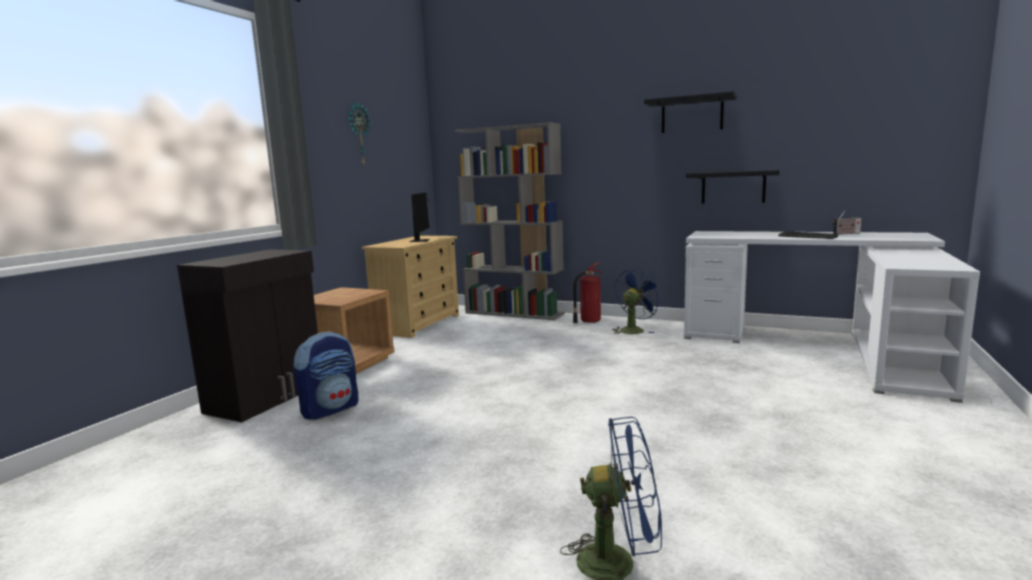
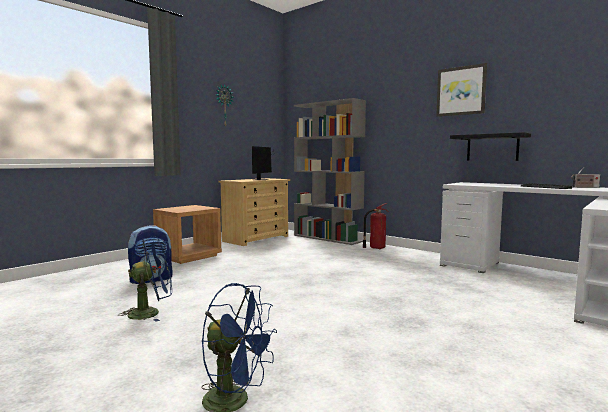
camera: 15 degrees right, 5 degrees down
black cabinet [177,249,318,422] -> none
blue fan [612,268,663,334] -> blue fan moved to [118,236,172,322]
black shelf [644,91,737,133] -> picture [436,63,487,117]

